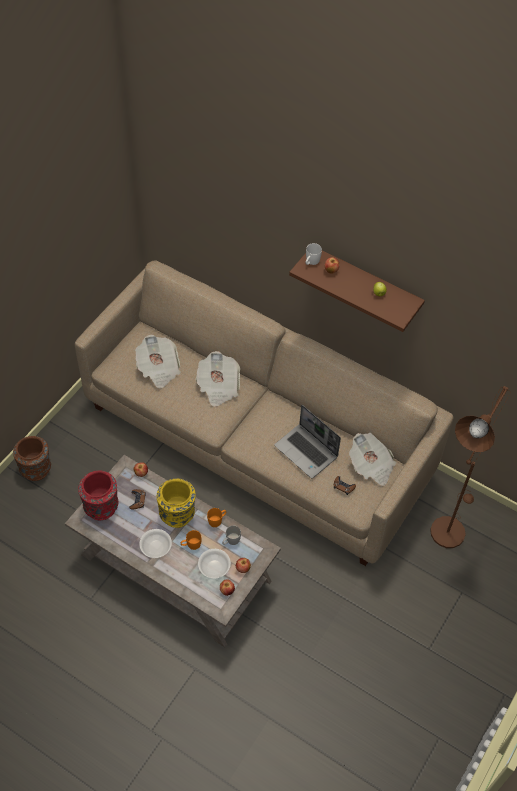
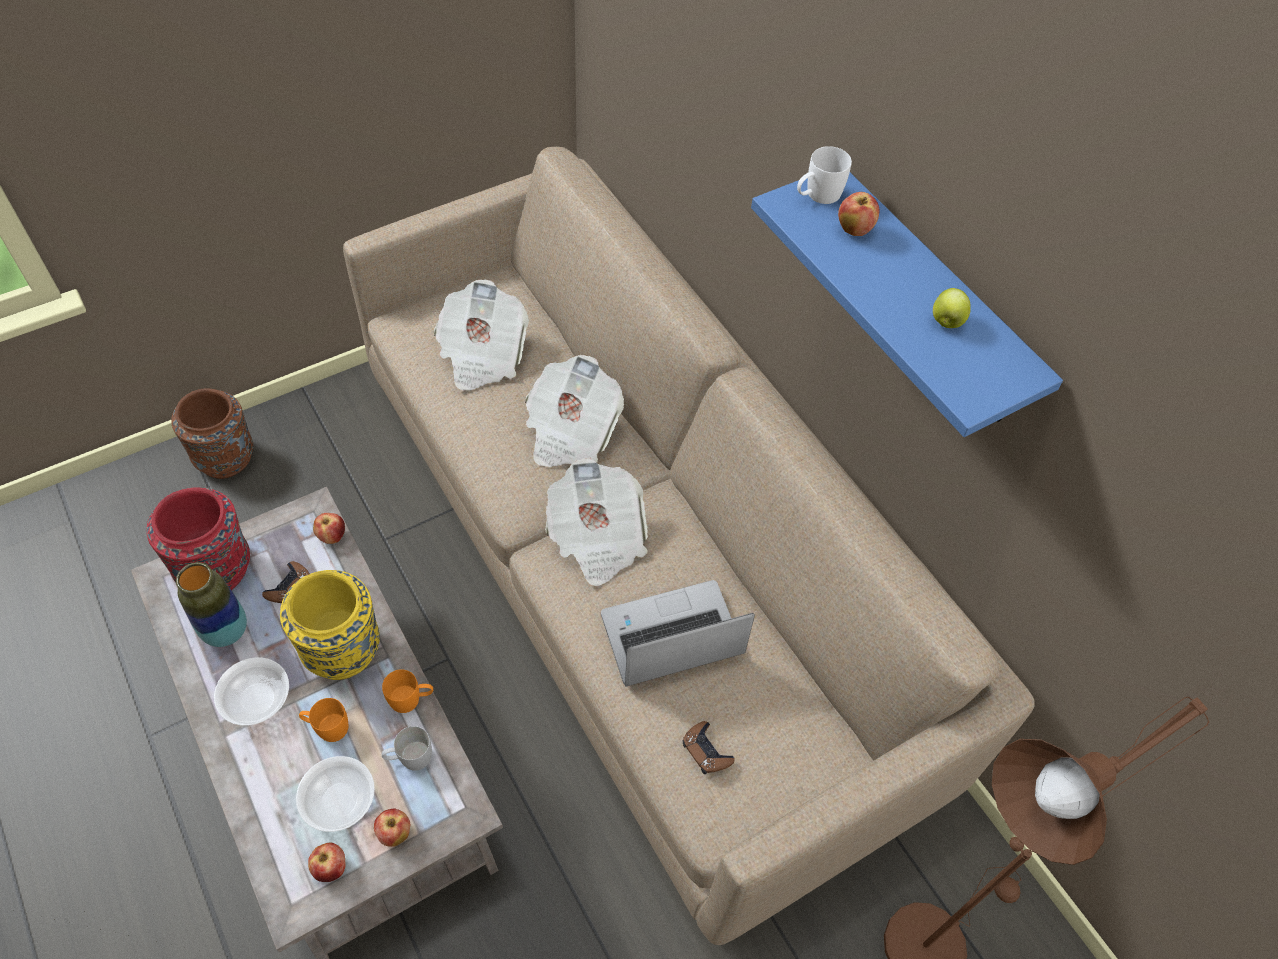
camera: 25 degrees right, 0 degrees up
laptop [274,405,341,478] -> laptop turned 90 degrees clockwise [601,580,755,686]
brown shelf [289,250,425,332] -> blue shelf [751,173,1063,437]
newspaper [349,432,396,486] -> newspaper moved to [545,458,648,586]
none -> vase [176,562,247,647]

